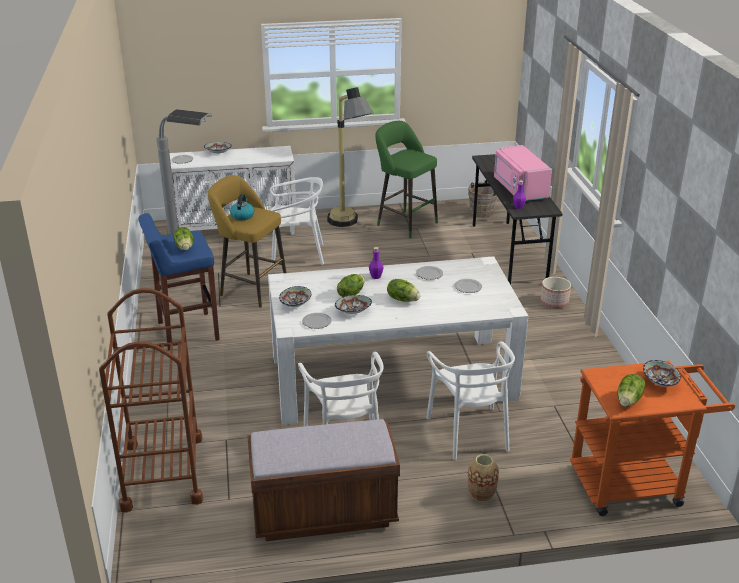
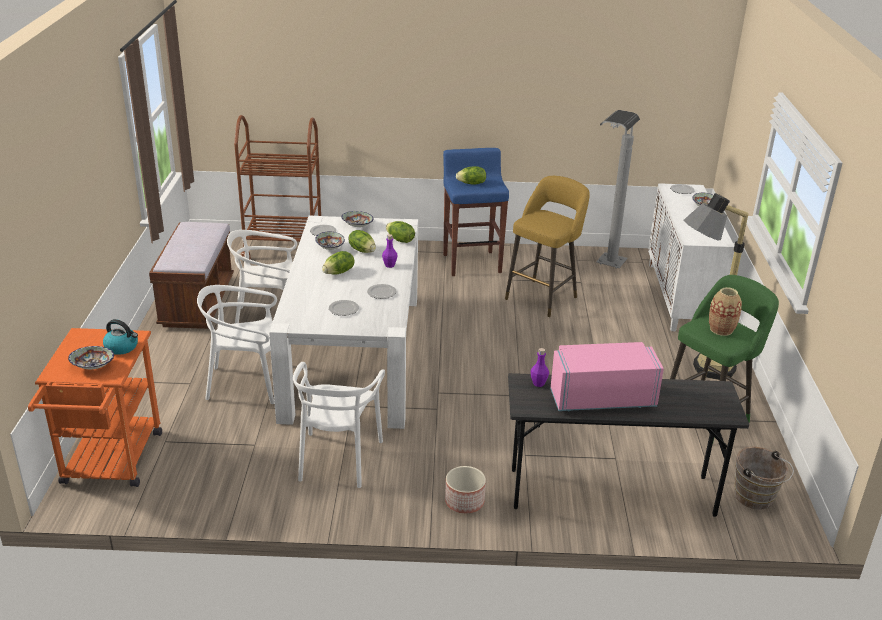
camera: 100 degrees right, 0 degrees up
kettle [230,194,254,220] -> kettle moved to [103,319,138,355]
white chair [270,177,324,269] -> white chair moved to [293,362,385,488]
vase [468,454,499,502] -> vase moved to [709,287,742,336]
lettuce [617,374,645,407] -> lettuce moved to [386,221,415,243]

